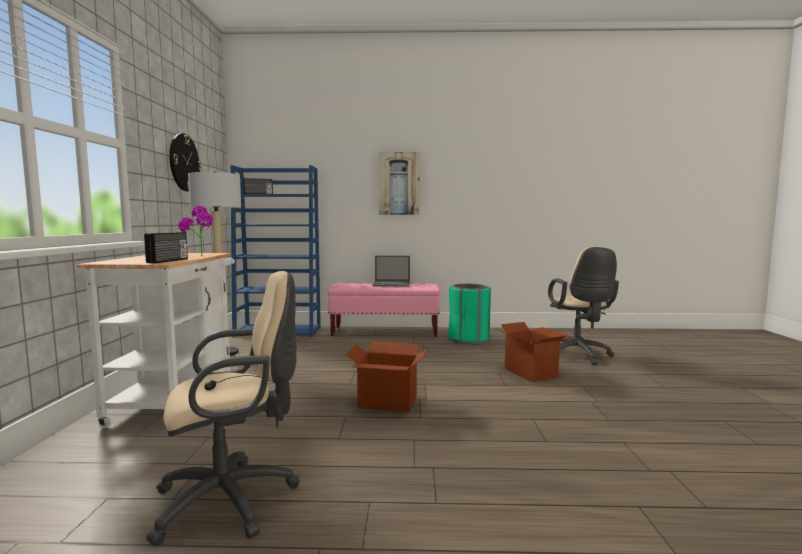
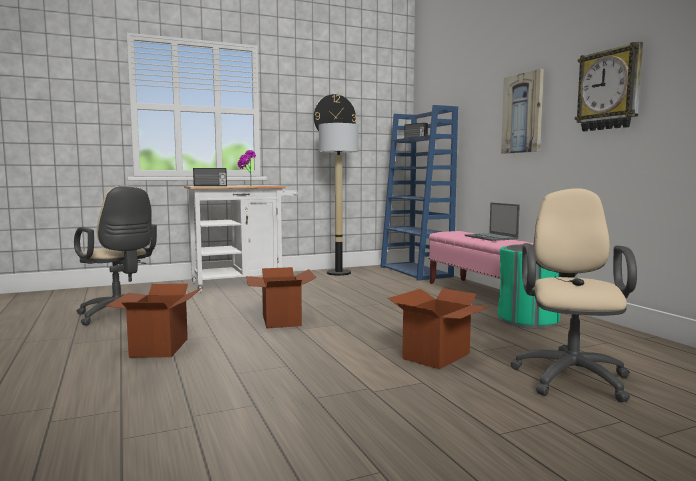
camera: 65 degrees right, 0 degrees up
beige office chair [548,246,619,365] -> beige office chair turned 135 degrees clockwise [510,188,637,402]
none -> cardboard box [106,284,203,358]
none -> wall clock [575,42,643,131]

